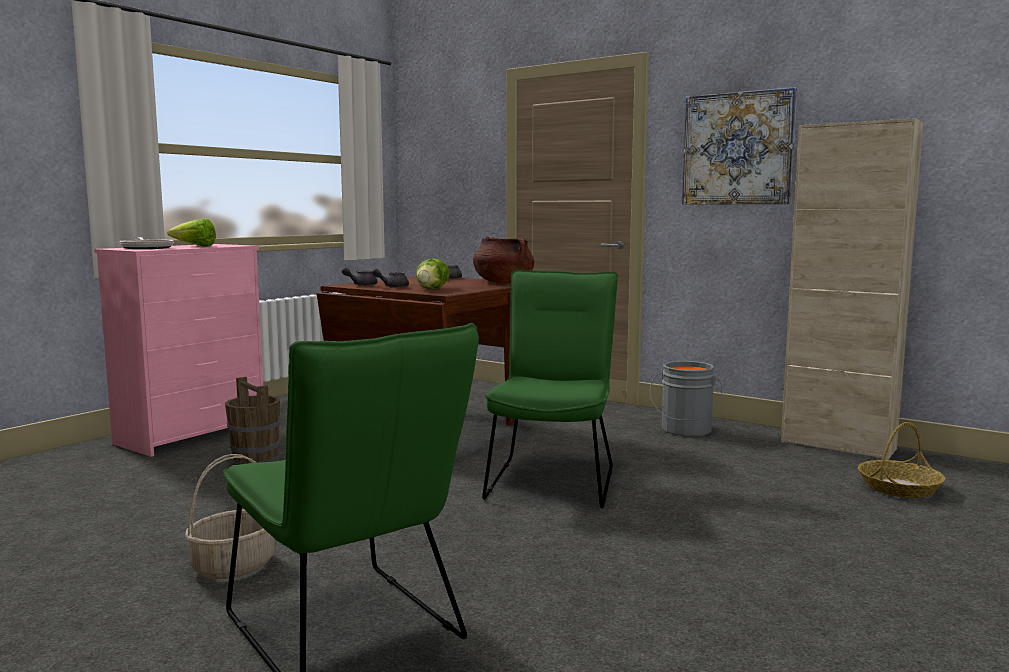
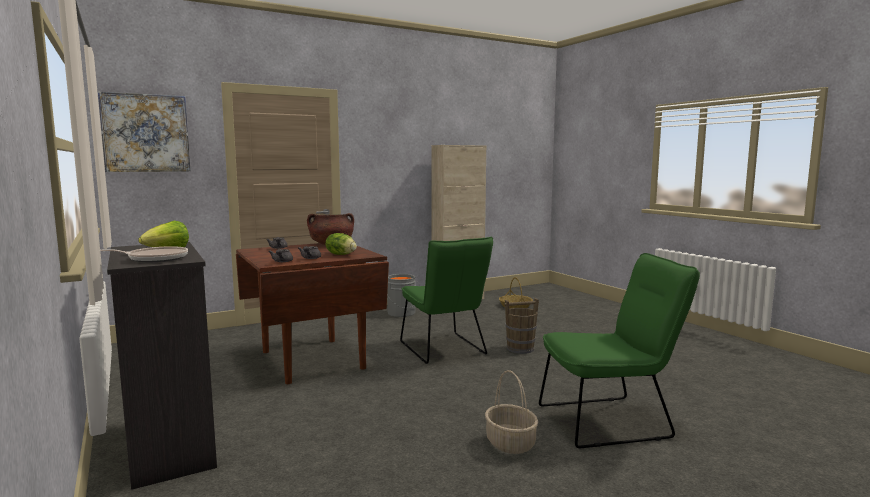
camera: 65 degrees left, 0 degrees up
pink dresser [94,244,263,457] -> black dresser [107,242,217,490]
brown bucket [225,377,280,465] -> brown bucket moved to [504,298,539,354]
green chair [482,270,618,508] -> green chair turned 150 degrees counterclockwise [400,237,493,364]
picture [682,87,797,205] -> picture moved to [98,91,190,172]

